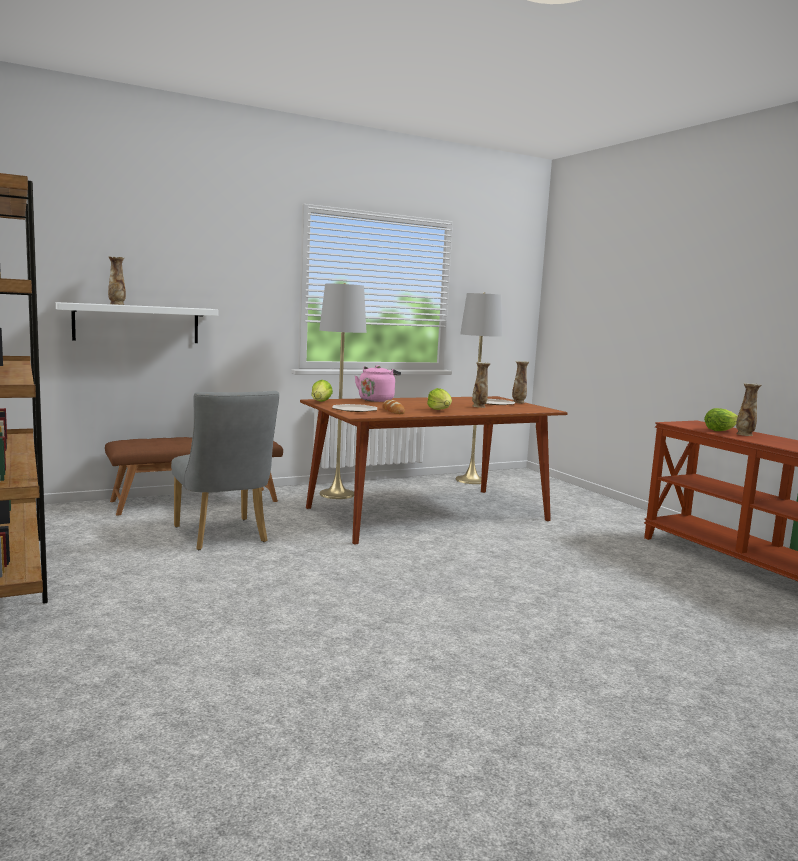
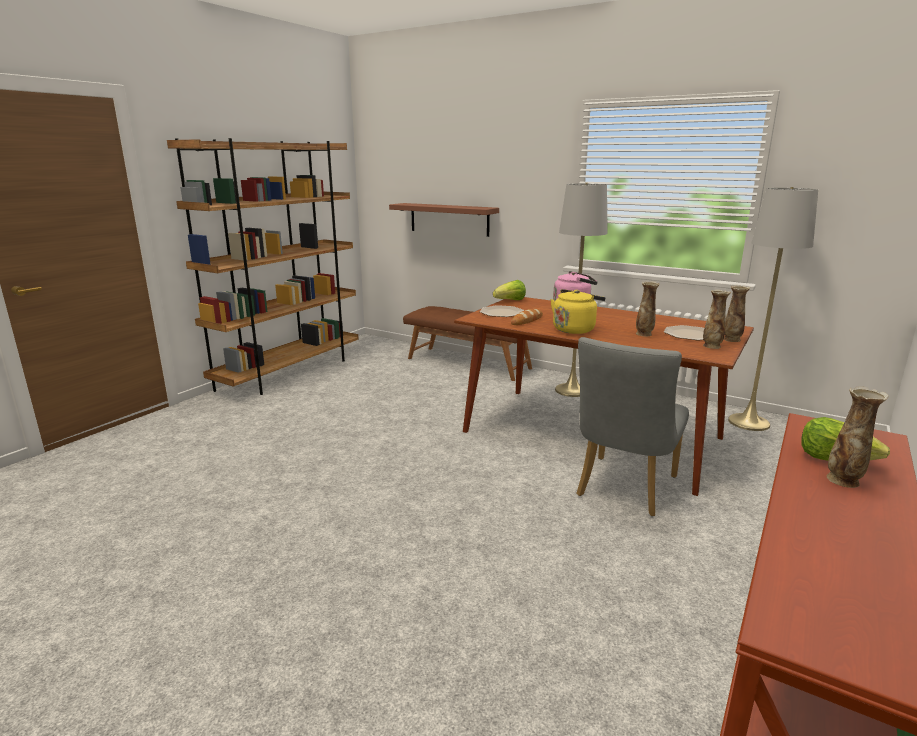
camera: 60 degrees right, 10 degrees up
white shelf [56,302,218,343] -> brown shelf [389,203,499,237]
vase [108,256,126,305] -> vase moved to [703,289,731,349]
grey chair [171,391,279,550] -> grey chair moved to [576,337,689,516]
lettuce [427,388,452,410] -> yellow kettle [551,289,606,334]

